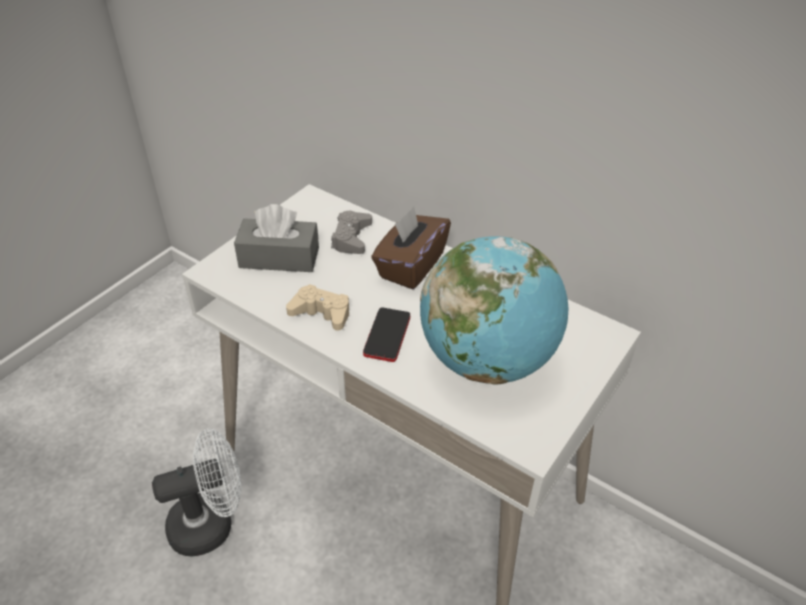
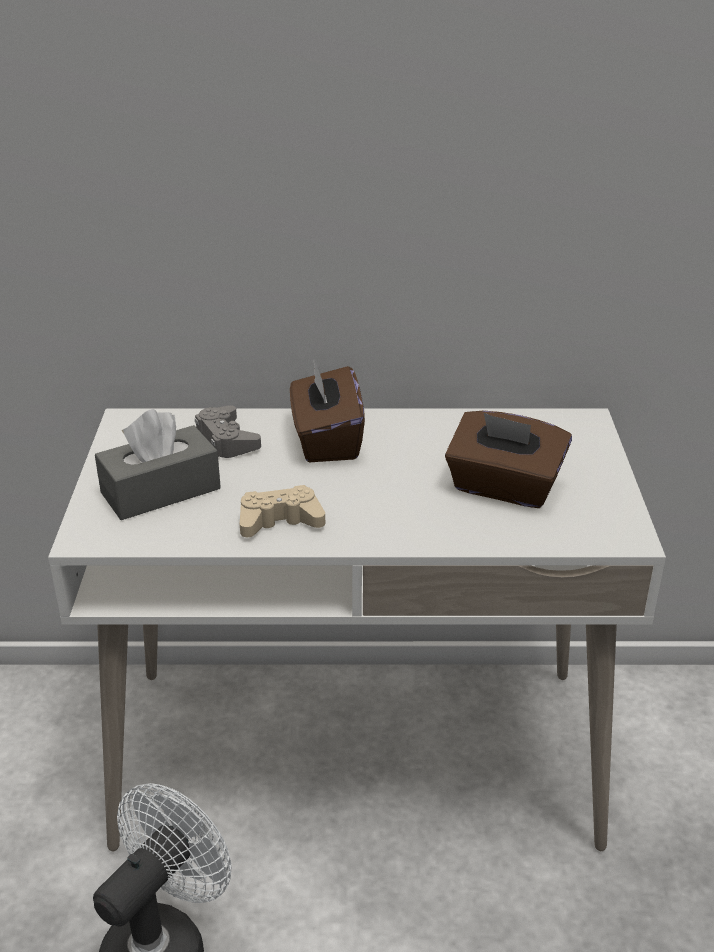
camera: 35 degrees left, 10 degrees down
phone [363,307,410,362] -> none
globe [420,236,569,384] -> brown tissue box [445,410,572,508]

